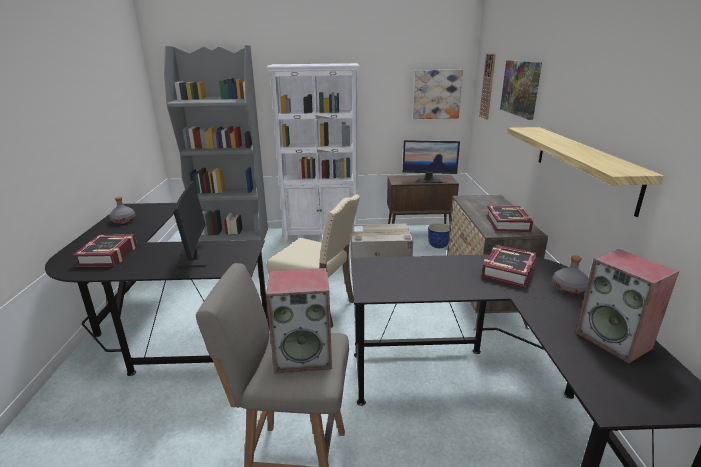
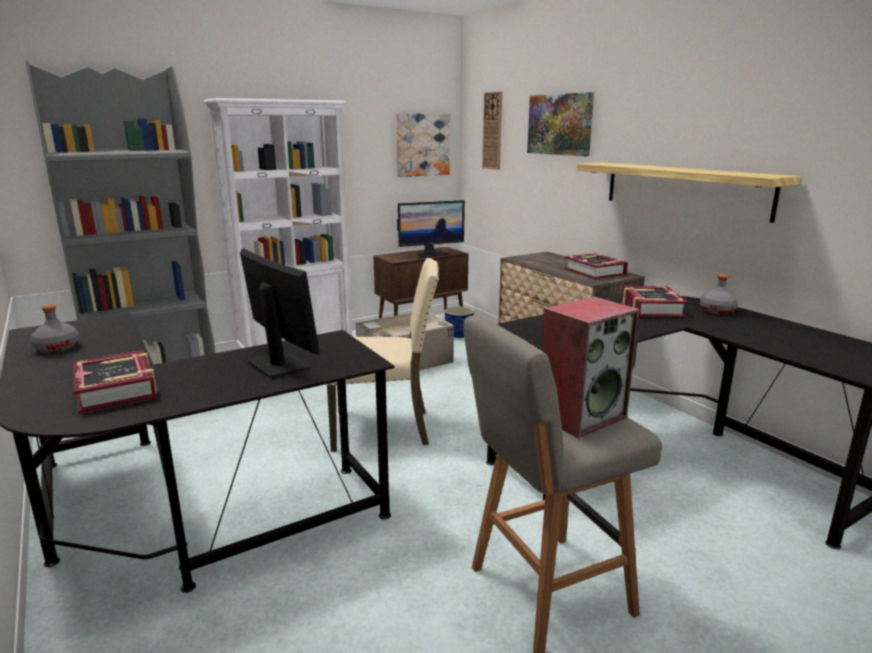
camera: 30 degrees left, 5 degrees down
speaker [576,249,679,363] -> none

